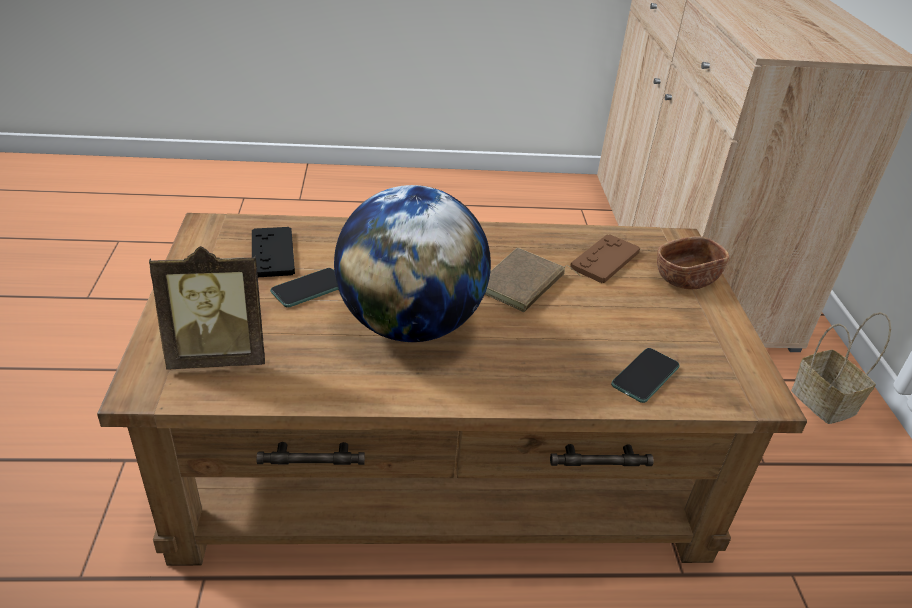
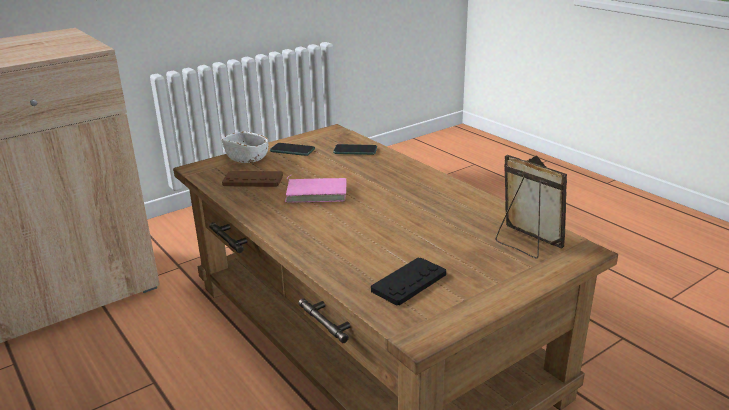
camera: 120 degrees left, 10 degrees down
phone [270,268,338,307] -> phone moved to [270,143,315,156]
globe [334,185,491,342] -> none
brown book [485,248,581,312] -> pink book [285,175,347,203]
brown bowl [657,236,729,289] -> white bowl [222,131,268,163]
basket [791,312,891,424] -> none

